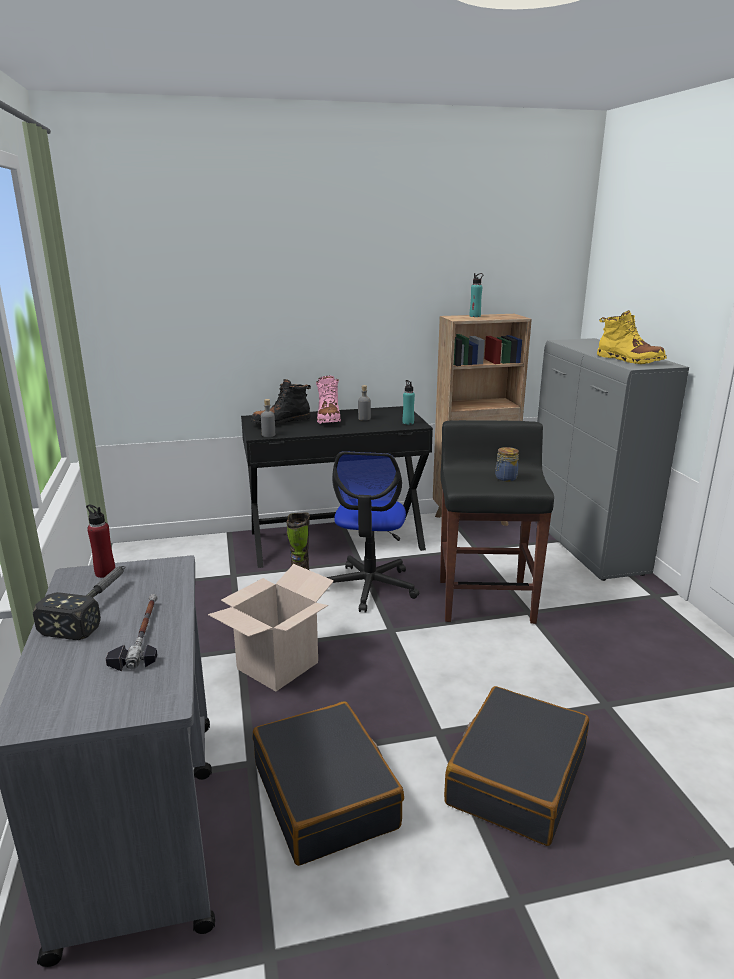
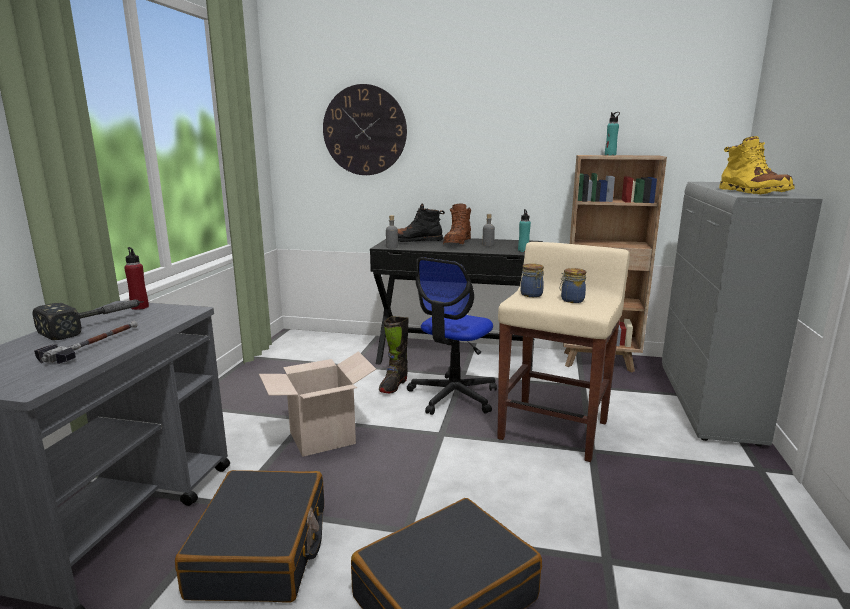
camera: 25 degrees right, 5 degrees down
pink boot [316,376,341,424] -> brown boot [443,204,471,244]
black stool [440,420,554,624] -> beige stool [497,242,630,462]
none -> wall clock [323,84,407,175]
none -> jar [521,264,544,297]

